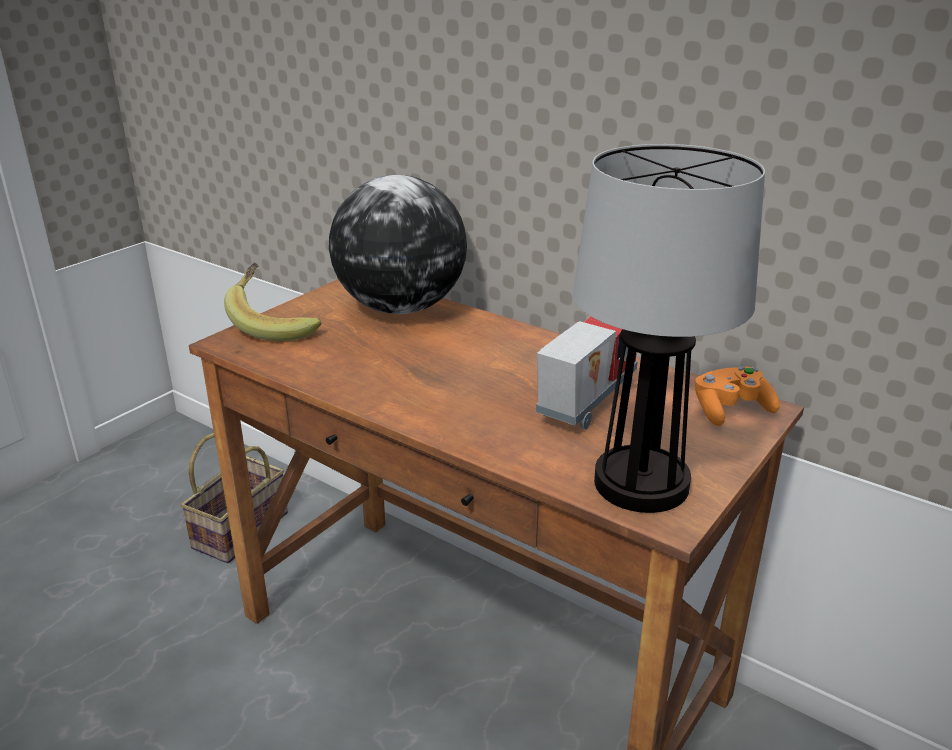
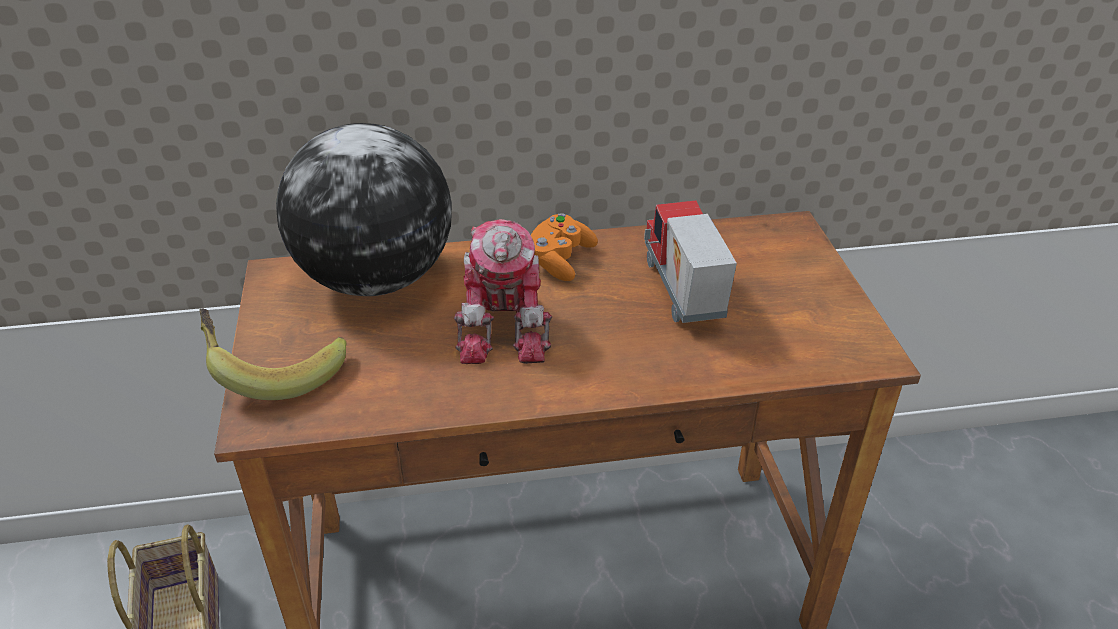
camera: 45 degrees left, 10 degrees up
table lamp [573,144,765,513] -> none
orange game controller [695,366,780,426] -> orange game controller moved to [531,213,598,281]
none -> toy robot [454,219,552,364]

